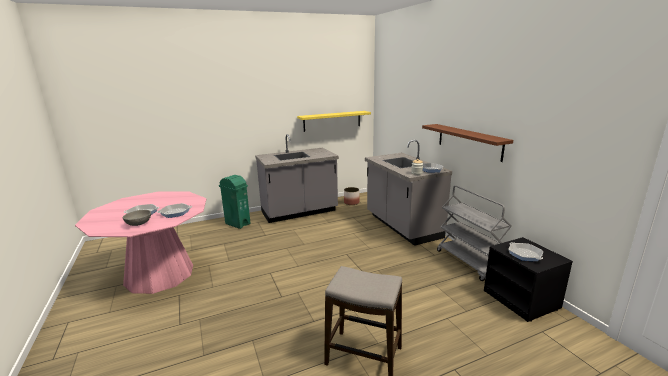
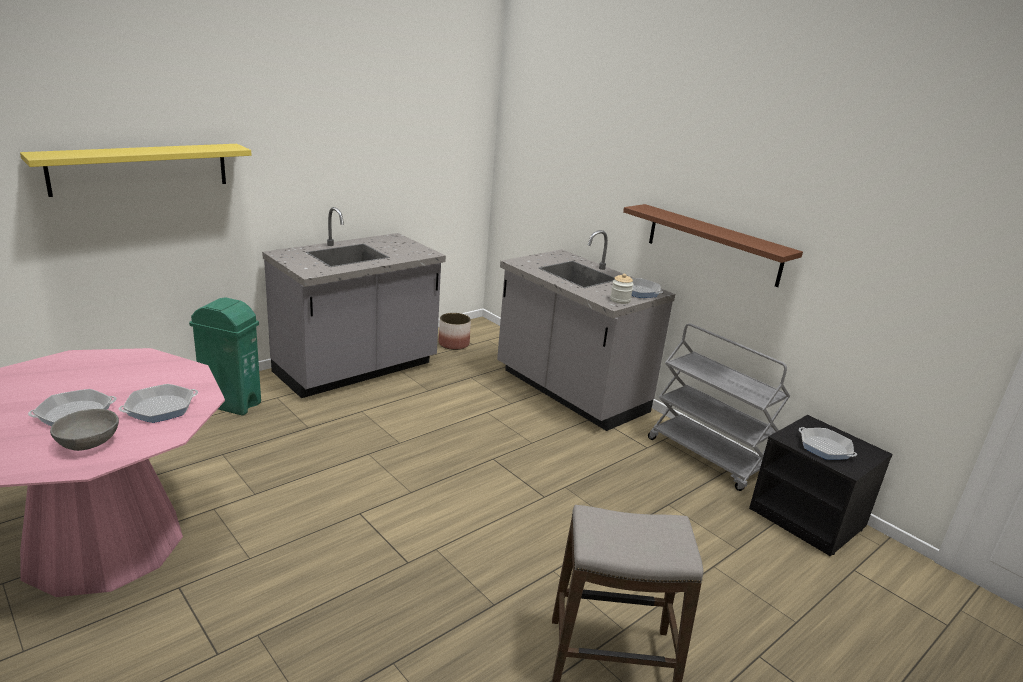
camera: 20 degrees left, 5 degrees up
yellow shelf [297,111,371,132] -> yellow shelf moved to [20,144,252,197]

